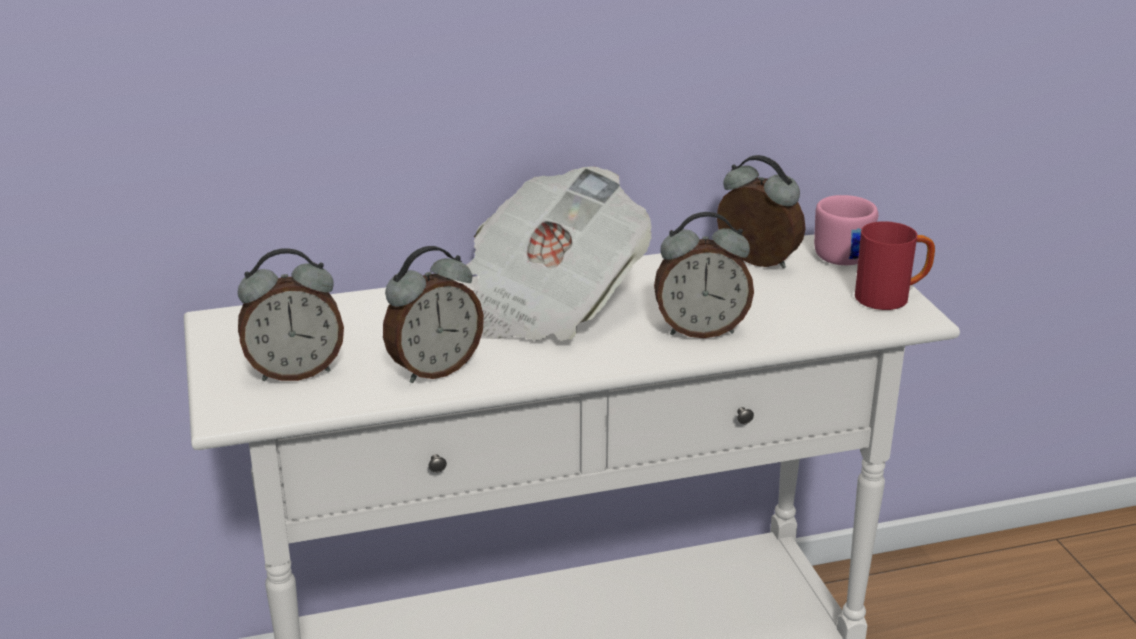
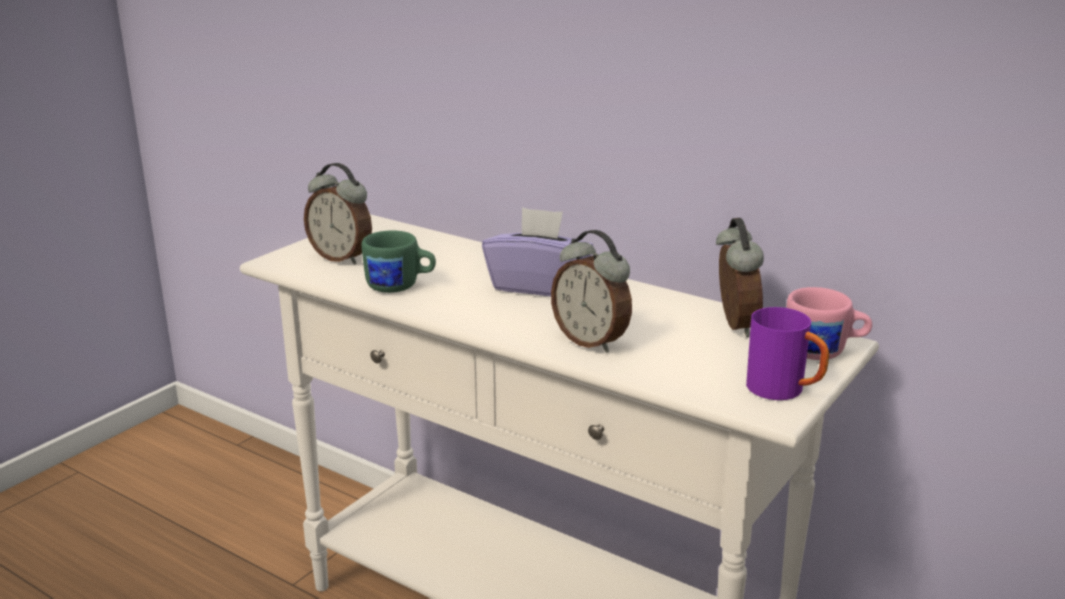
camera: 50 degrees right, 5 degrees down
alarm clock [383,246,484,383] -> green mug [361,230,436,293]
newspaper [466,166,652,341] -> purple tissue box [482,207,593,297]
red mug [855,221,935,310] -> purple mug [746,307,829,400]

